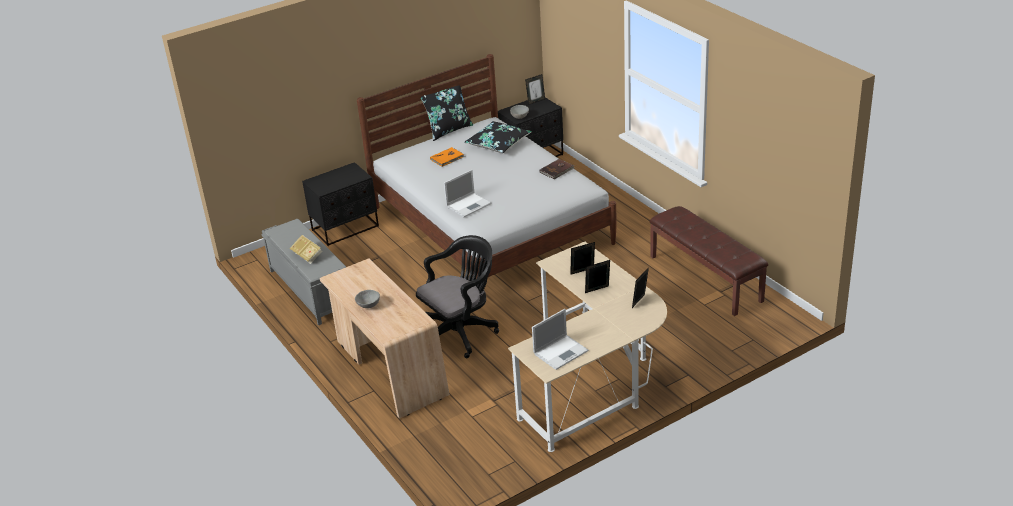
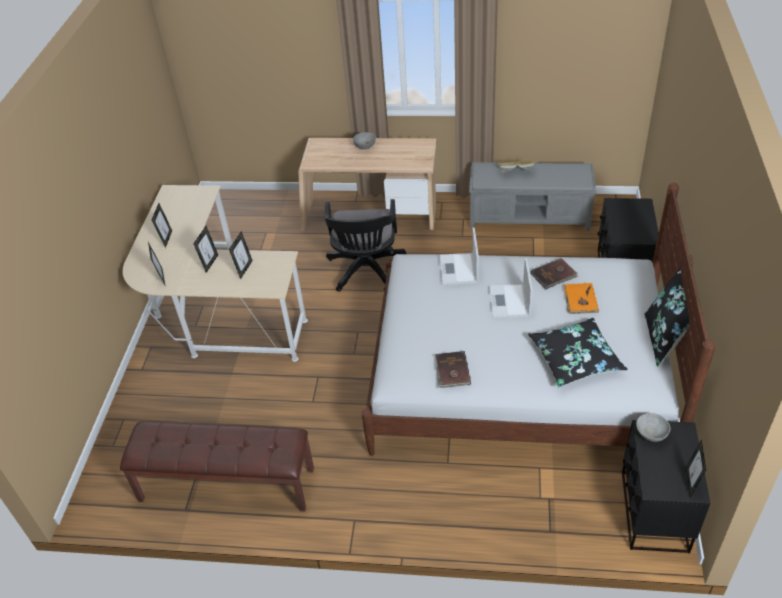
camera: 130 degrees right, 10 degrees up
laptop [532,309,589,370] -> laptop moved to [489,258,533,318]
none -> picture frame [152,203,172,248]
none -> brown book [530,258,578,289]

